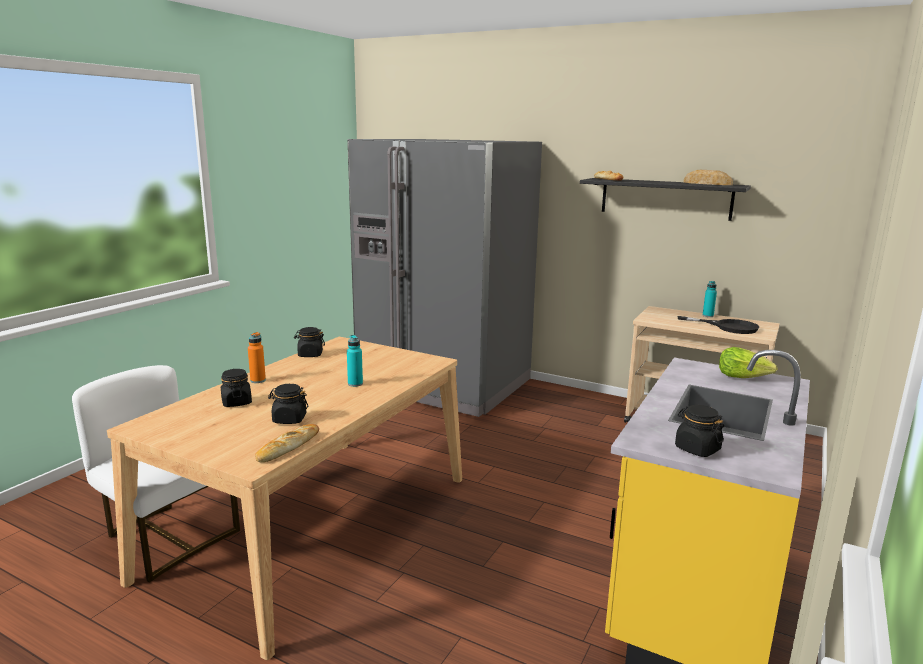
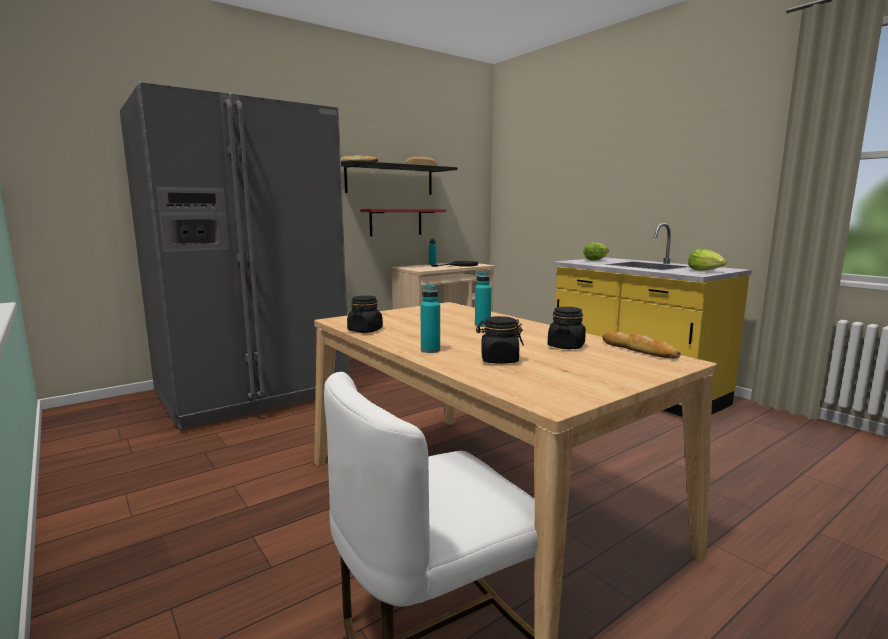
camera: 65 degrees left, 5 degrees down
orange bottle [248,332,266,383] -> turquoise bottle [420,284,440,353]
black jar [675,405,724,457] -> lettuce [688,248,727,271]
none -> red shelf [360,209,446,236]

